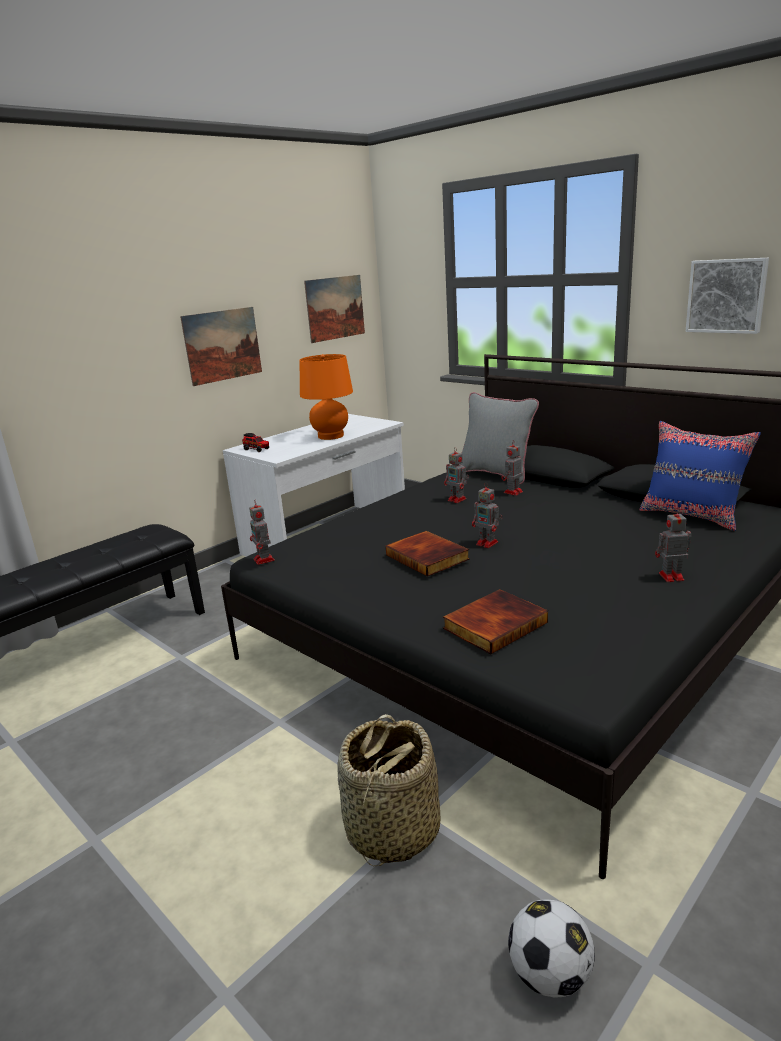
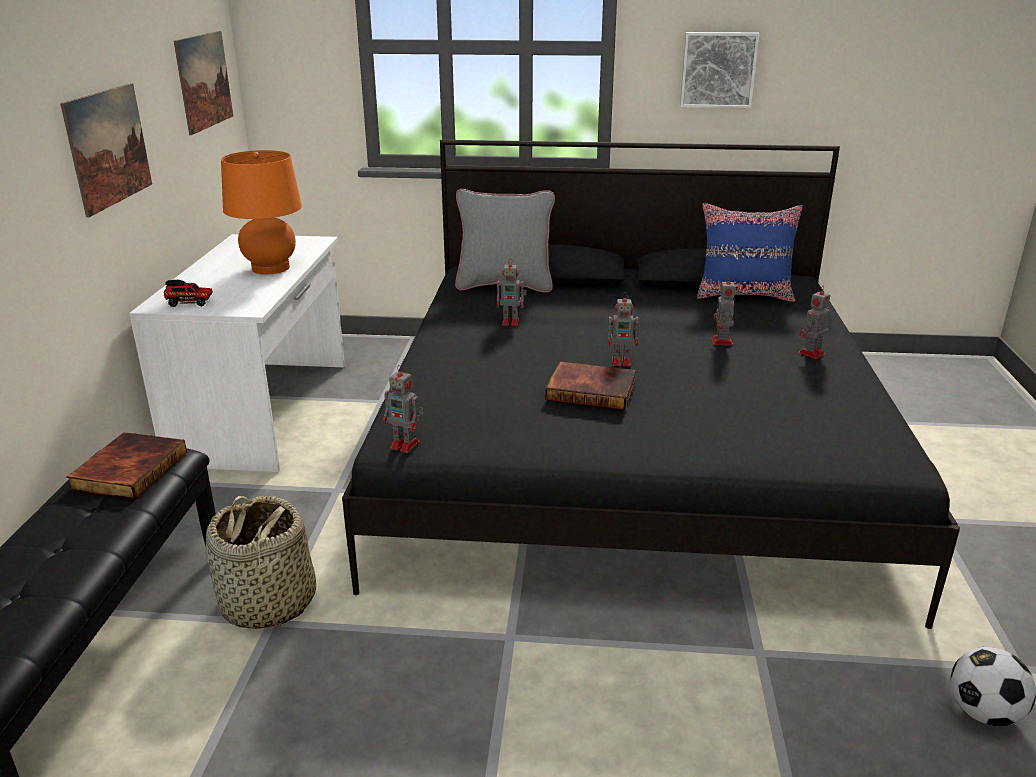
camera: 40 degrees left, 5 degrees up
basket [337,714,440,867] -> basket moved to [206,496,316,629]
book [443,589,548,654] -> book moved to [66,432,187,499]
toy robot [502,440,523,496] -> toy robot moved to [711,275,735,346]

